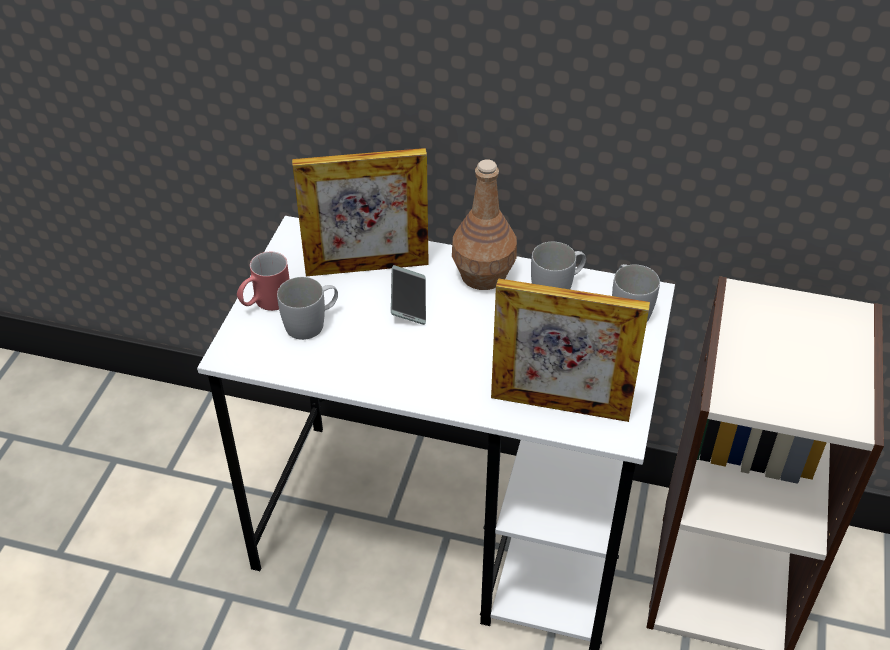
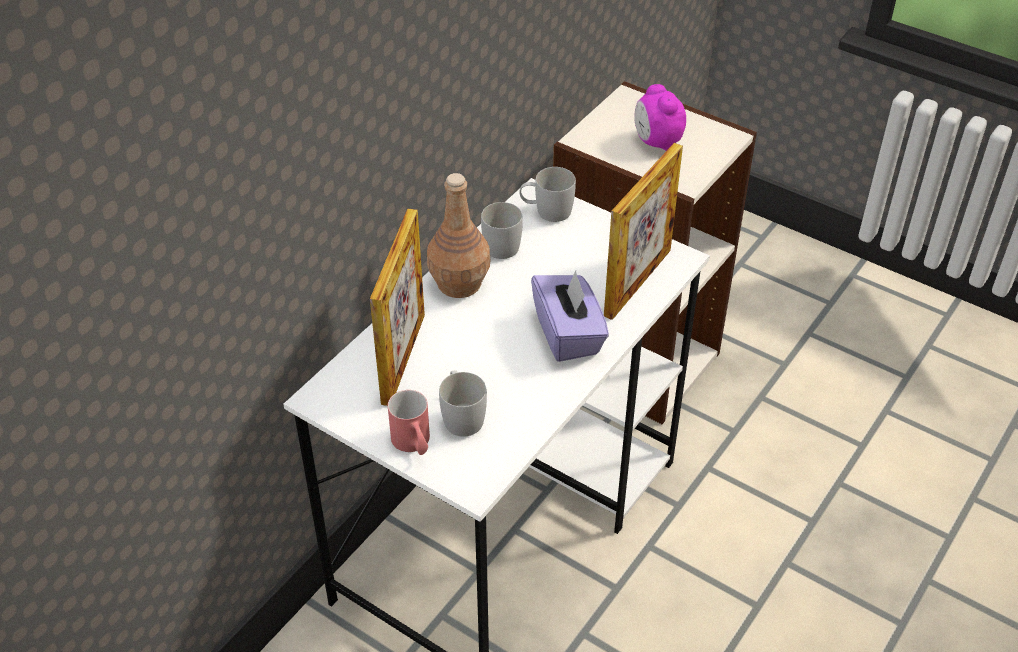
camera: 70 degrees left, 0 degrees up
phone [391,265,426,325] -> none
none -> purple tissue box [531,271,609,362]
none -> alarm clock [634,84,686,151]

